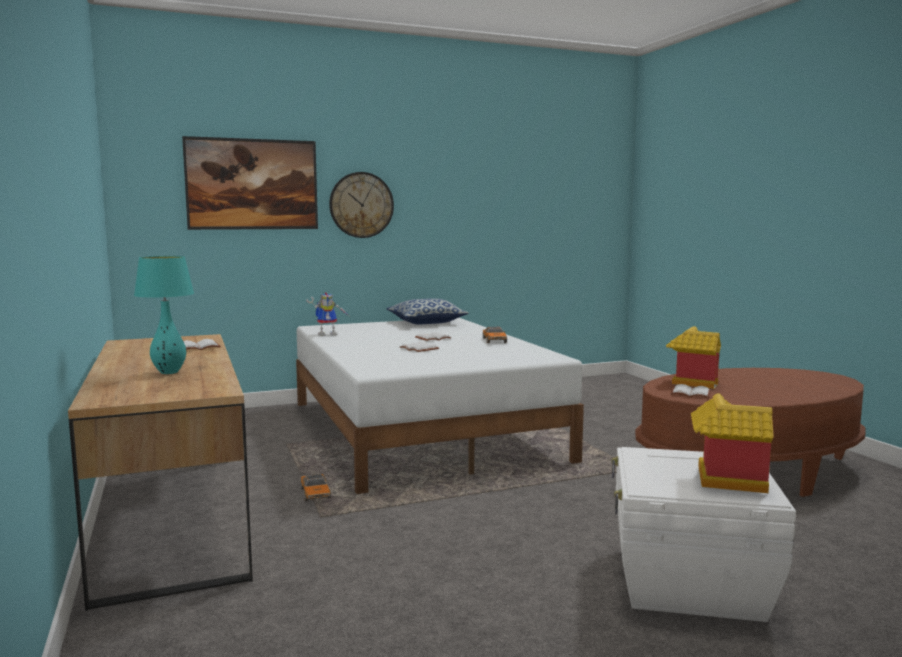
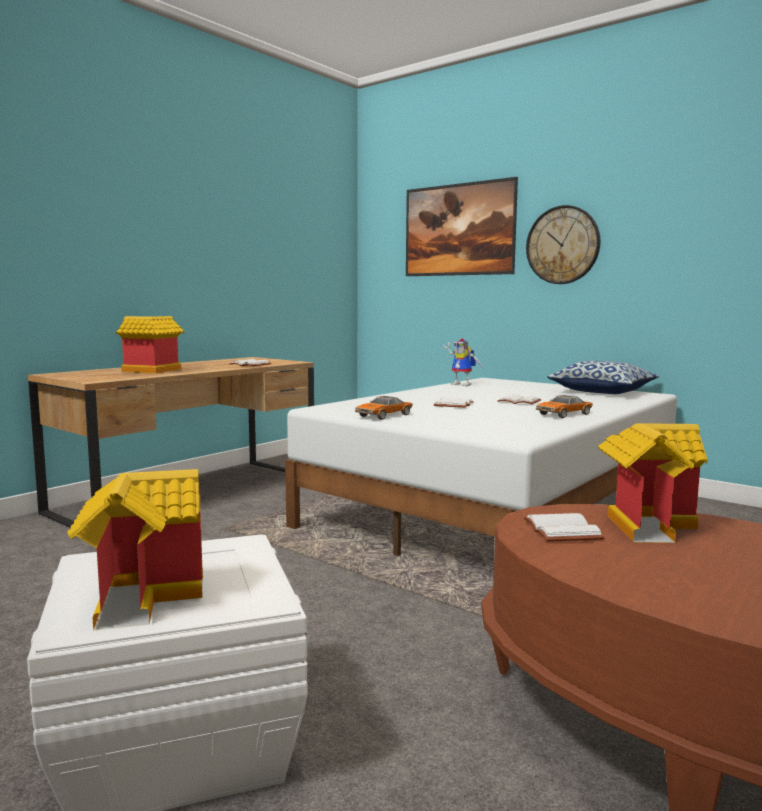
camera: 60 degrees right, 0 degrees up
turquoise table lamp [134,256,194,374] -> toy house [116,316,185,373]
toy car [301,474,331,502] -> toy car moved to [355,396,413,420]

